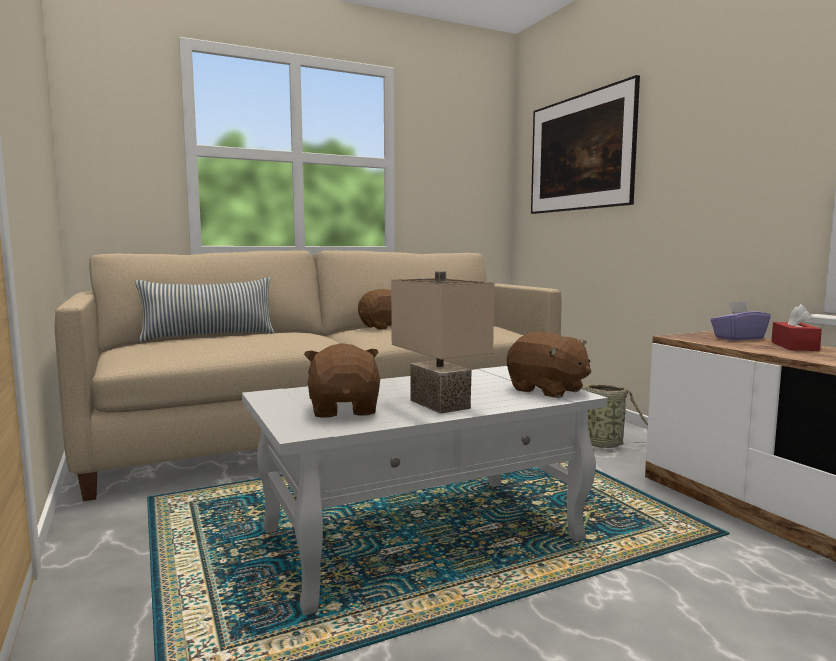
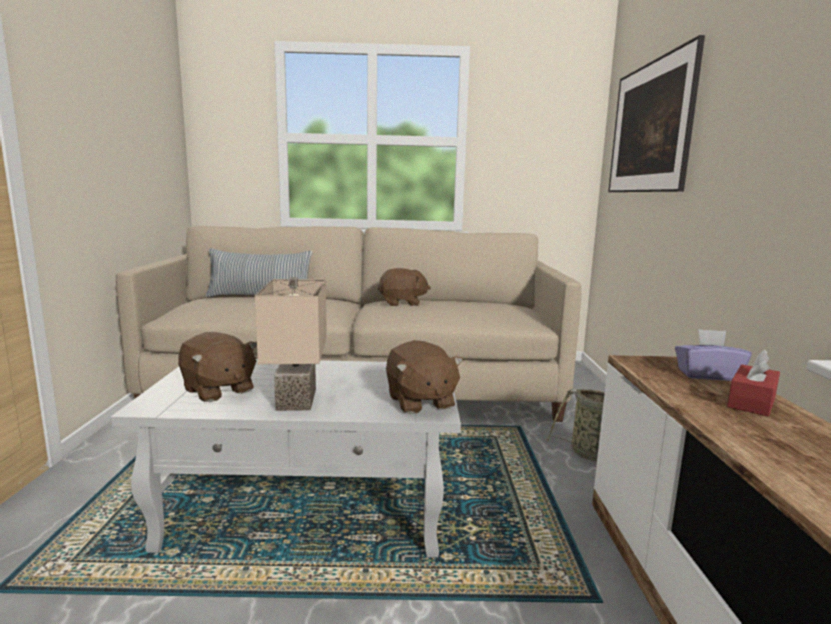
camera: 25 degrees right, 5 degrees up
brown plush toy [304,343,380,418] -> brown plush toy turned 120 degrees clockwise [178,332,257,402]

